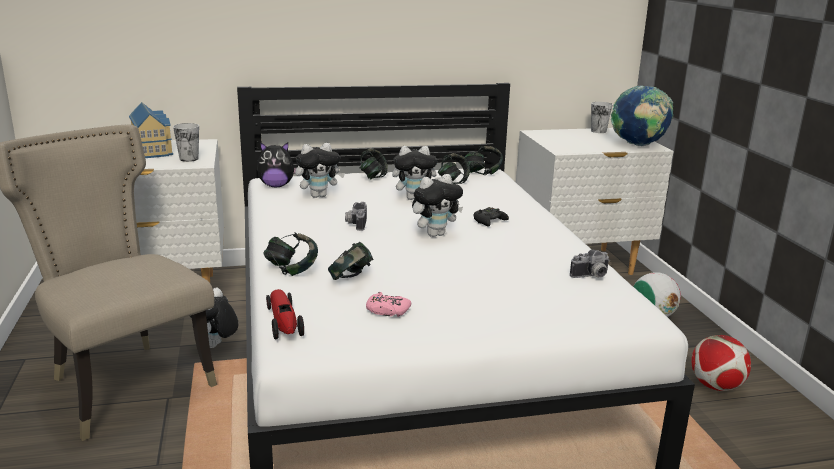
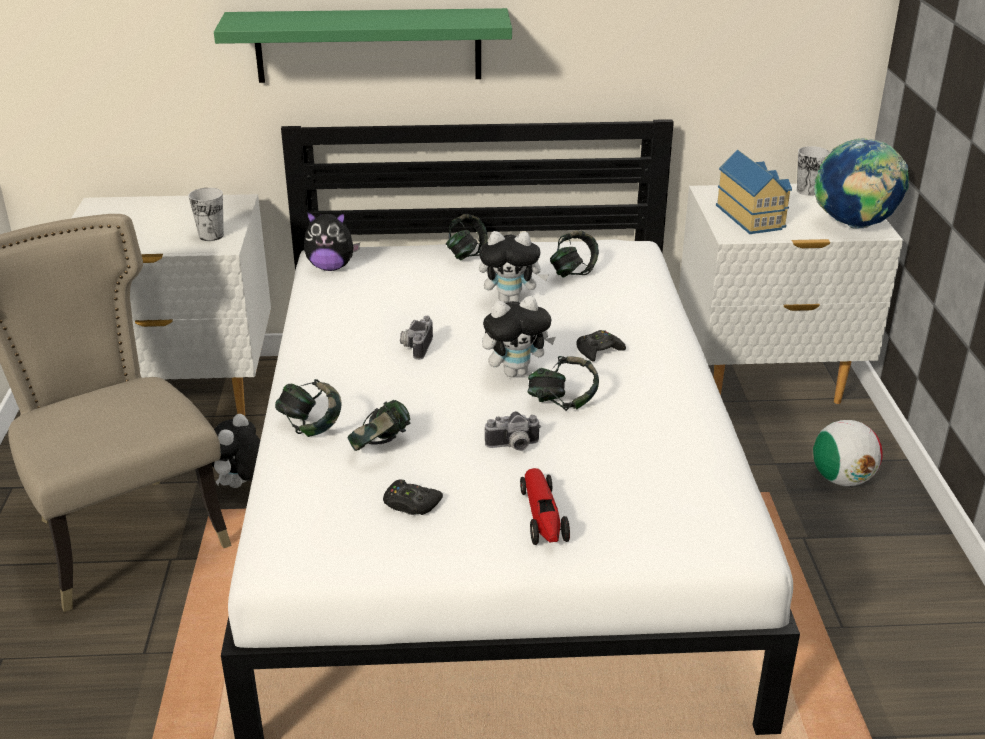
camera: 10 degrees right, 10 degrees up
toy house [129,102,173,158] -> toy house moved to [716,150,792,234]
toy car [266,289,304,339] -> toy car moved to [520,468,570,545]
plush toy [295,143,345,198] -> none
pink game controller [366,292,411,317] -> black game controller [383,479,443,515]
headphones [465,146,503,175] -> headphones moved to [528,356,599,411]
camera [570,249,610,278] -> camera moved to [484,411,541,451]
football [691,335,751,391] -> none
none -> green shelf [214,8,512,83]

